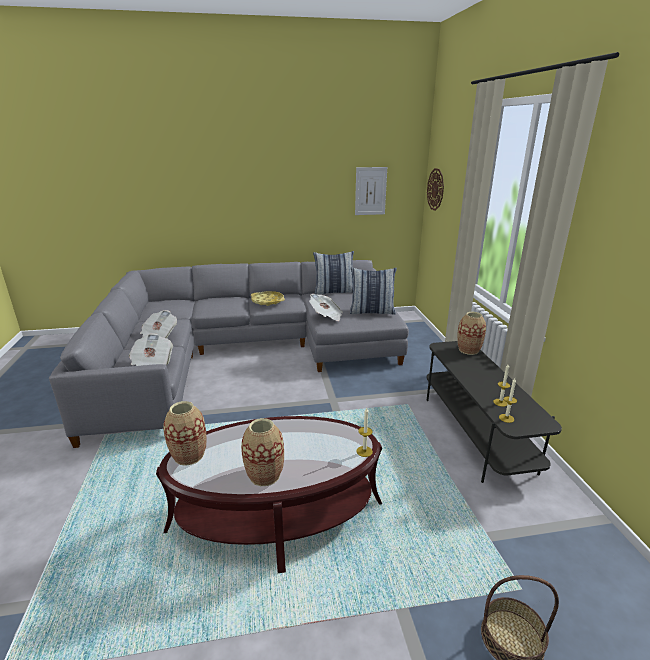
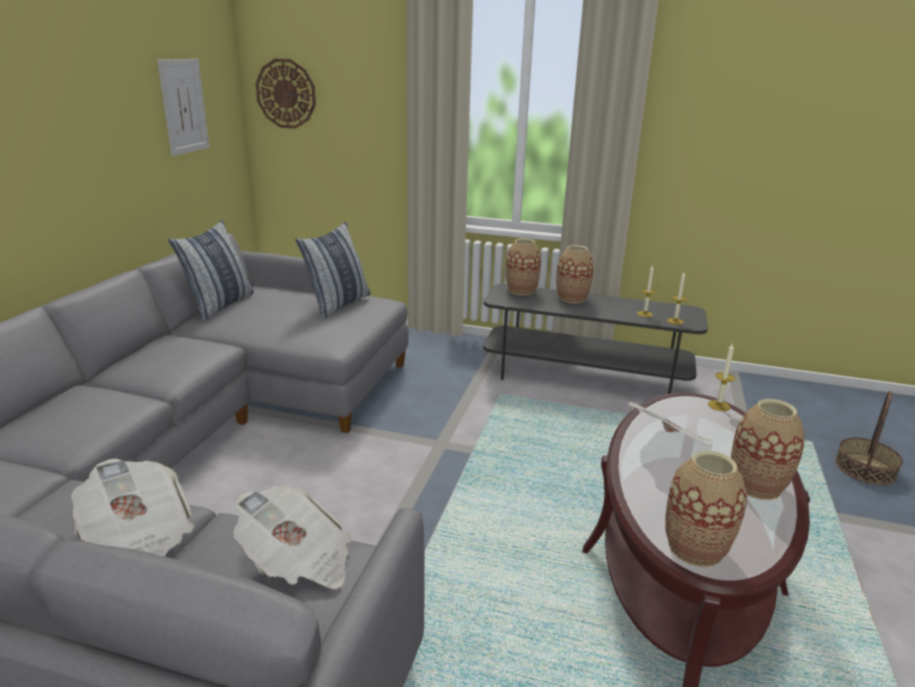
camera: 65 degrees left, 0 degrees up
yellow tray [251,291,285,306] -> none
newspaper [309,294,343,321] -> newspaper moved to [628,402,712,446]
none -> vase [556,245,594,303]

